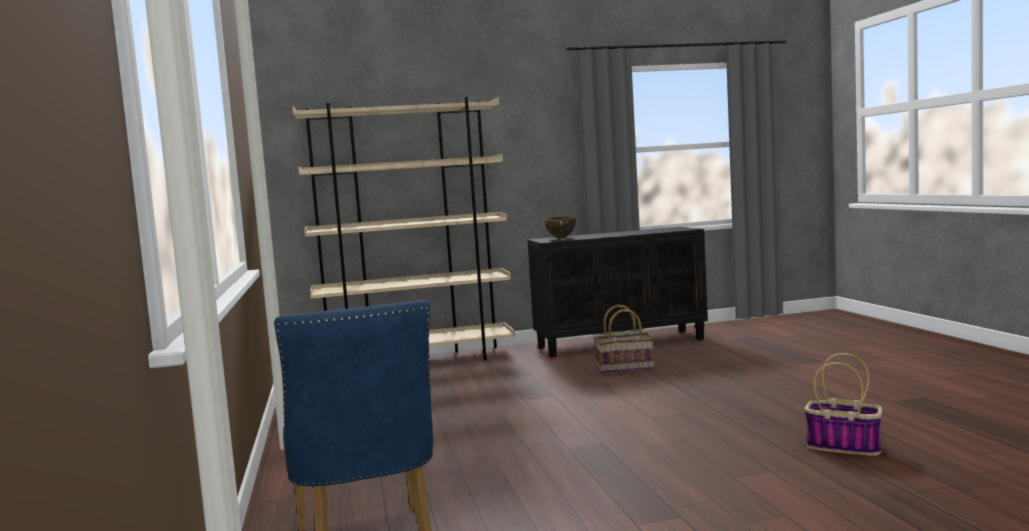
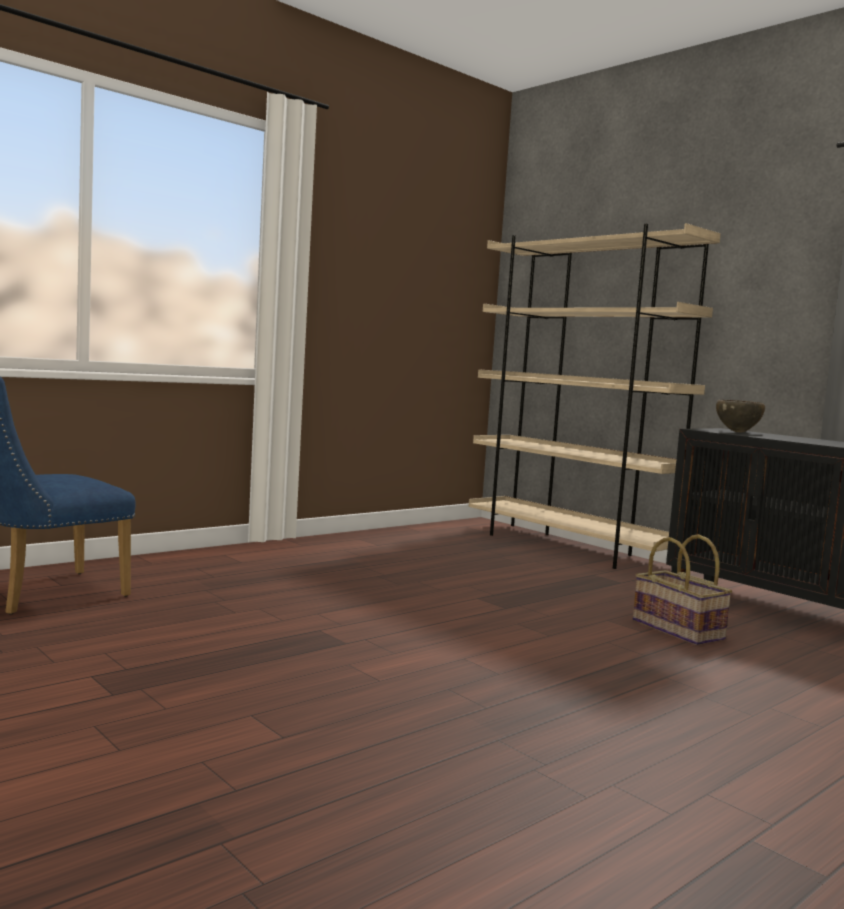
camera: 60 degrees right, 0 degrees up
basket [804,353,882,456] -> none

